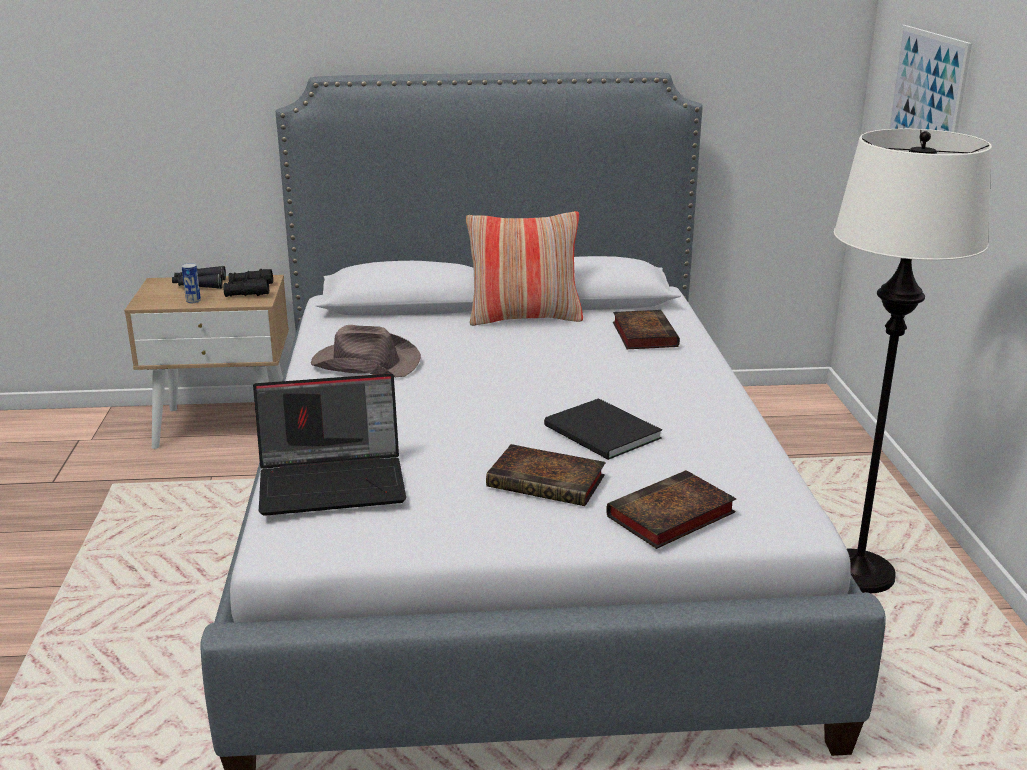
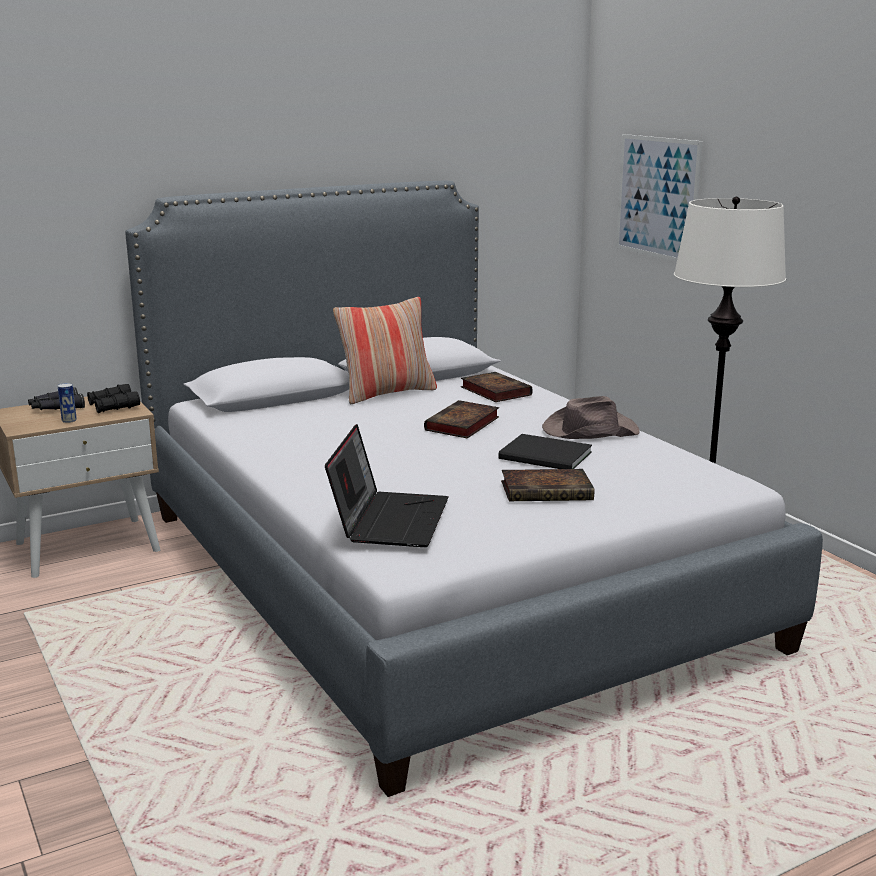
camera: 25 degrees left, 5 degrees down
laptop [253,374,406,516] -> laptop turned 45 degrees counterclockwise [325,424,449,547]
brown hat [311,325,421,377] -> brown hat moved to [542,396,639,439]
book [606,470,737,549] -> book moved to [424,400,499,439]

